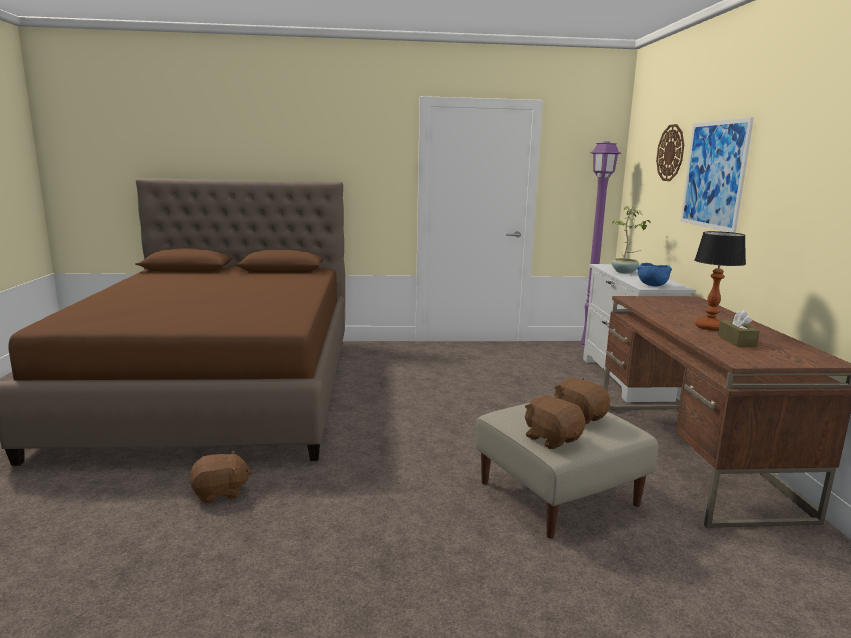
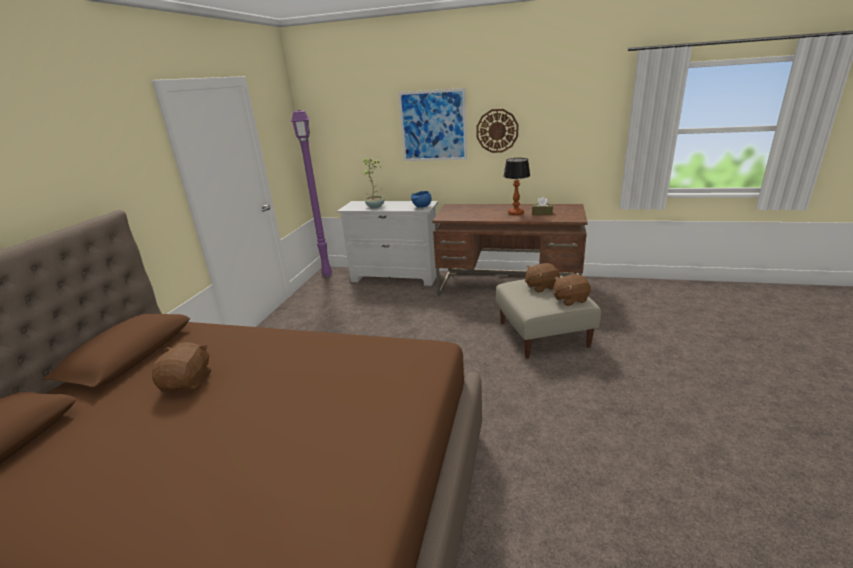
camera: 70 degrees left, 10 degrees up
brown plush toy [189,450,252,503] -> brown plush toy moved to [152,342,211,392]
wall clock [656,124,684,181] -> wall clock moved to [476,109,518,153]

